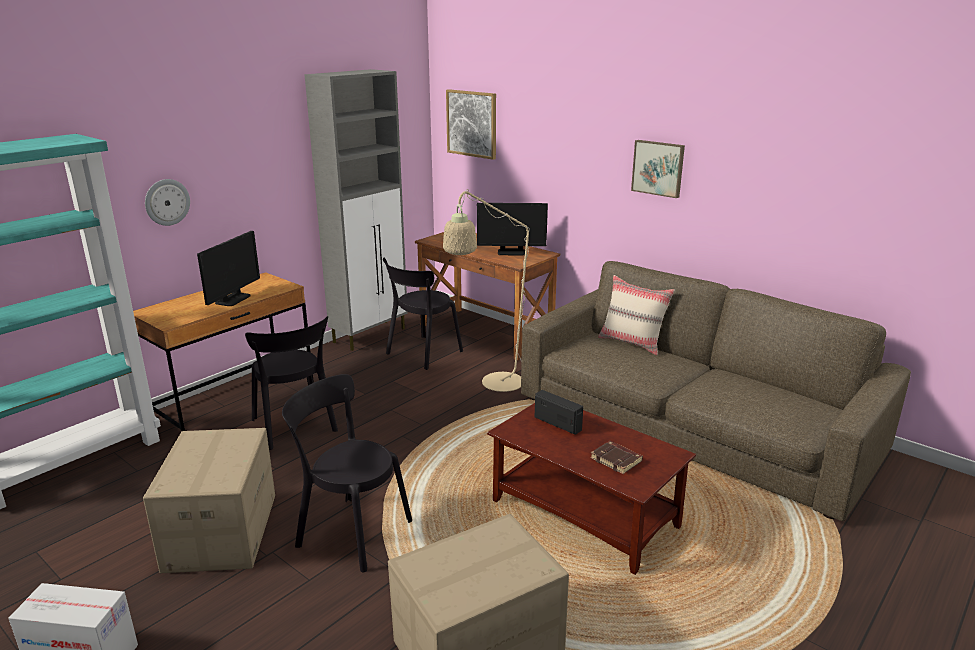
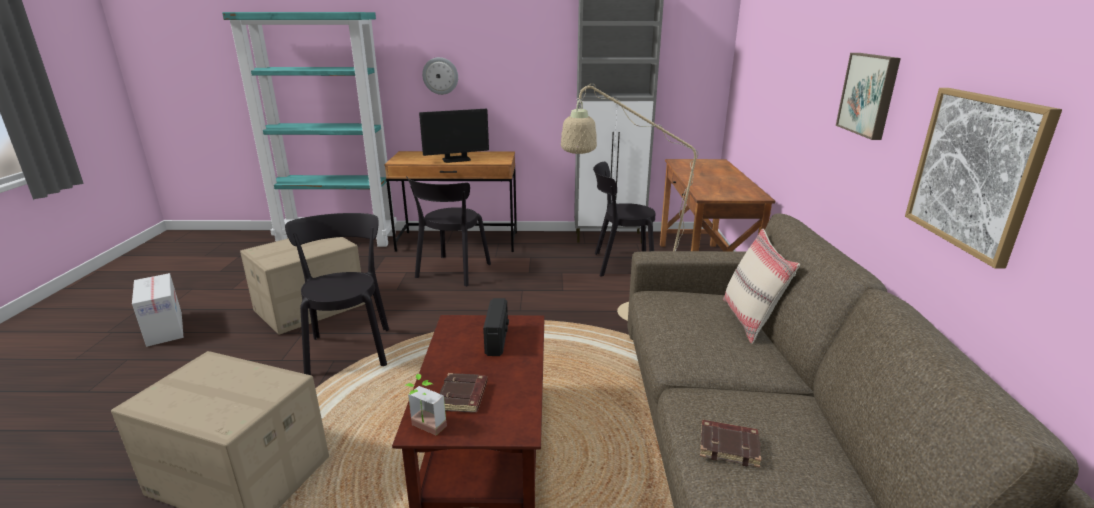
camera: 50 degrees right, 0 degrees up
picture [446,89,496,160] -> picture moved to [905,88,1062,269]
monitor [477,203,548,255] -> none
none -> potted plant [405,374,447,436]
none -> brown book [700,420,761,468]

